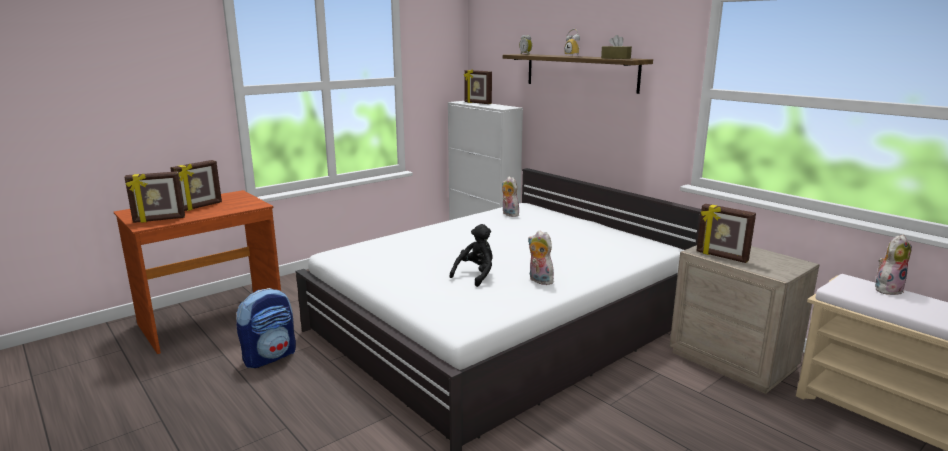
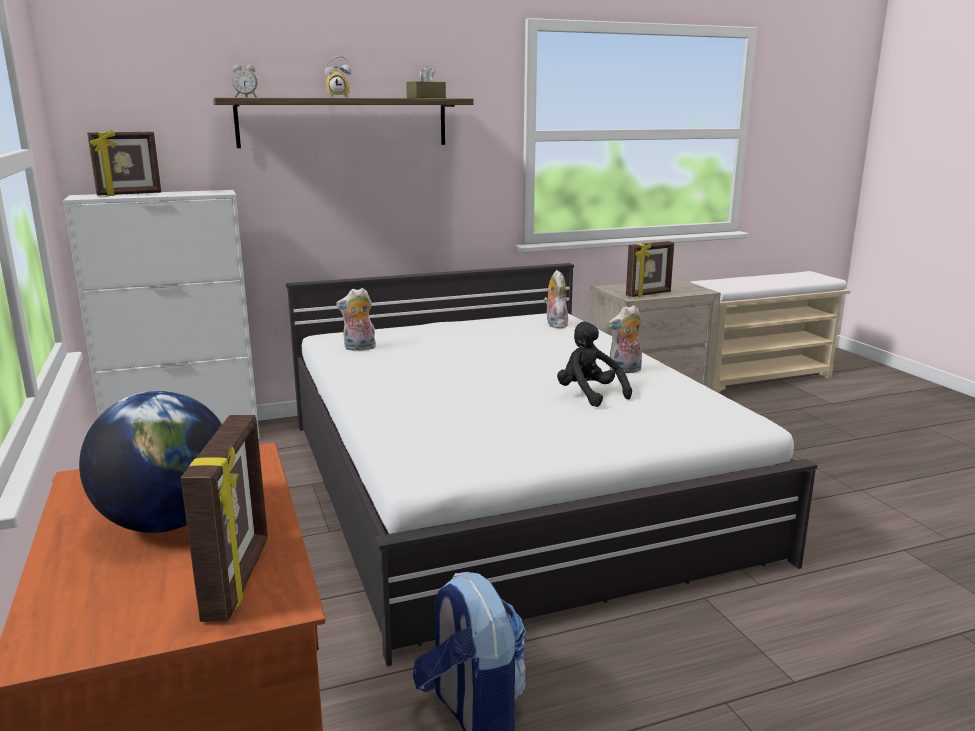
camera: 70 degrees left, 0 degrees up
picture frame [170,160,222,211] -> globe [79,391,222,533]
plush toy [875,235,912,295] -> plush toy moved to [544,270,568,328]

